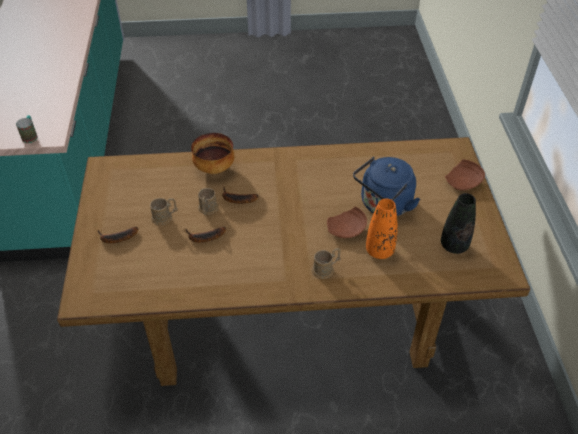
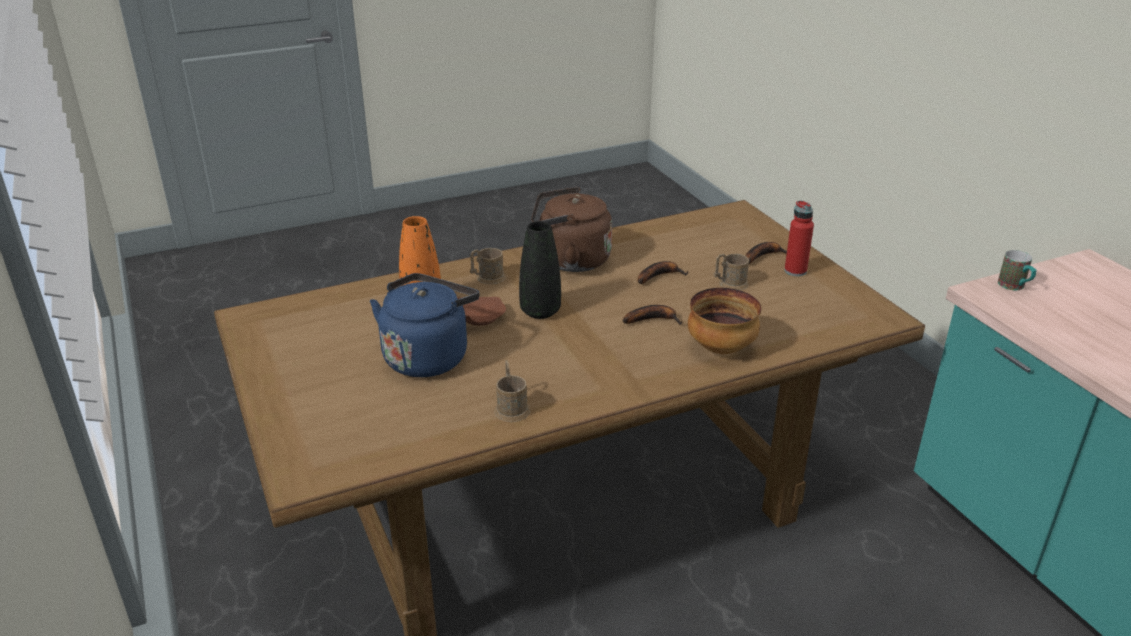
camera: 160 degrees right, 15 degrees down
brown mug [198,188,219,215] -> brown mug moved to [494,360,530,422]
black vase [441,193,476,254] -> black vase moved to [519,221,561,319]
brown plate [445,159,485,191] -> none
none -> brown kettle [531,187,612,272]
none -> red bottle [784,200,814,276]

